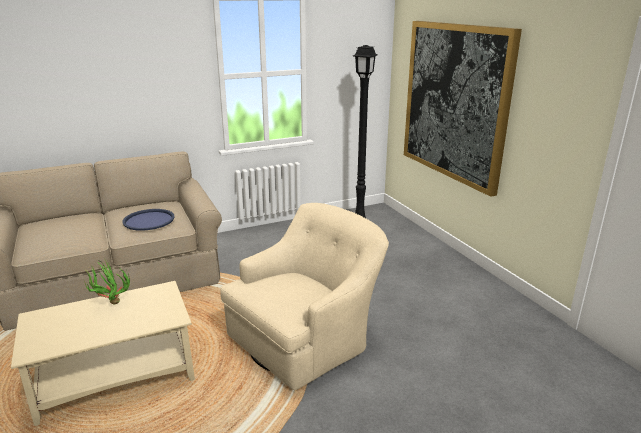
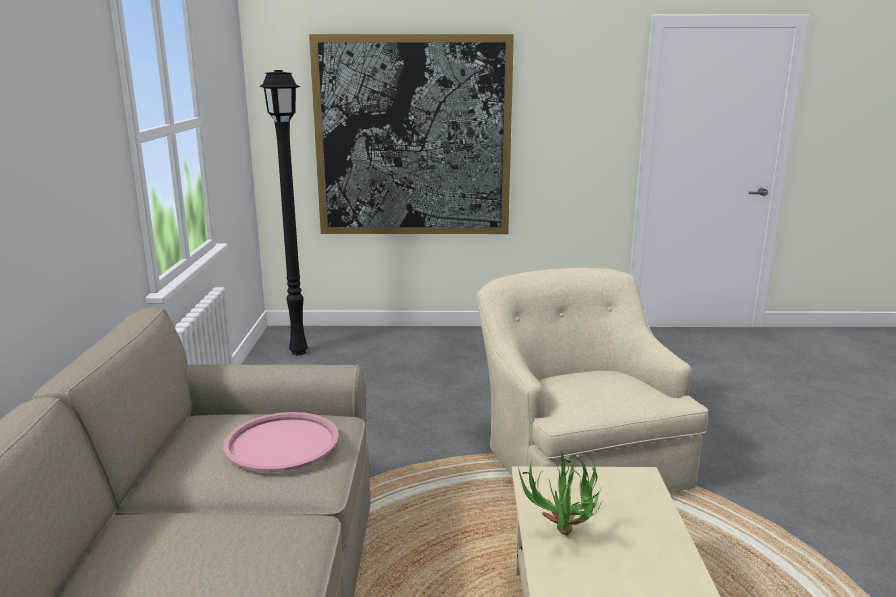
camera: 65 degrees left, 5 degrees down
blue tray [122,209,175,231] -> pink tray [223,412,339,473]

